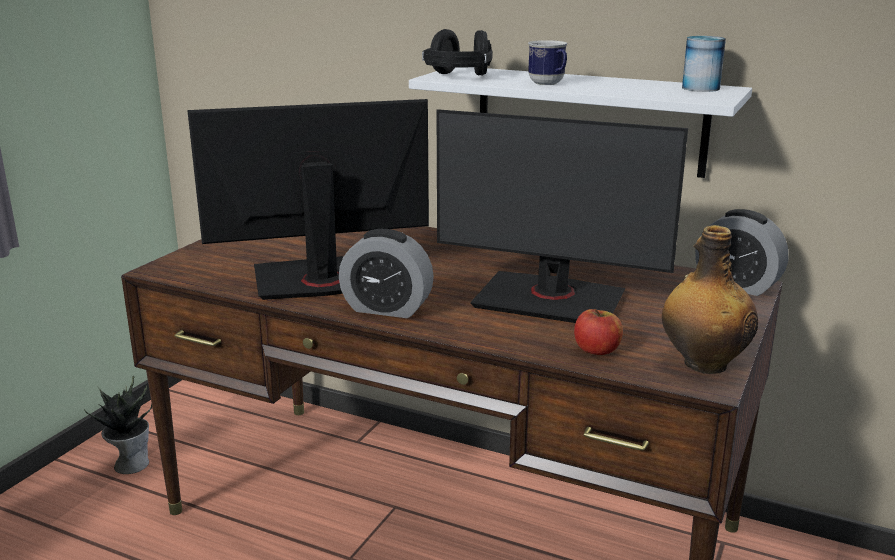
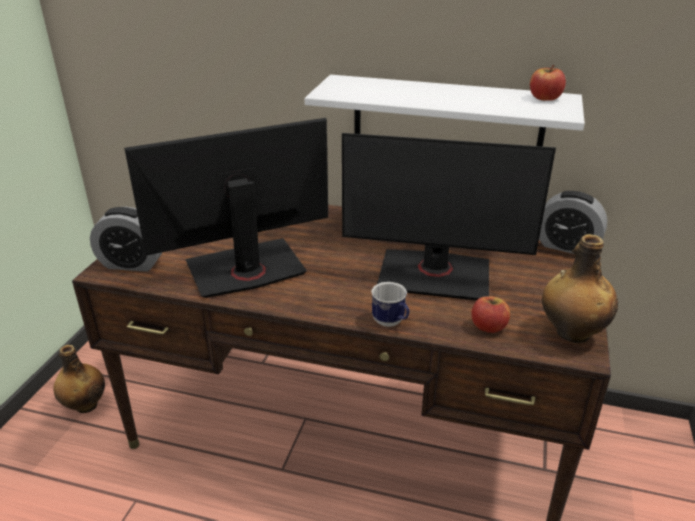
camera: 10 degrees left, 10 degrees up
potted plant [84,376,152,474] -> bottle [53,345,105,413]
alarm clock [339,229,434,318] -> alarm clock moved to [90,207,163,272]
black headphones [422,29,493,76] -> none
mug [528,40,567,85] -> mug moved to [371,282,409,327]
can [682,36,726,92] -> apple [530,65,566,101]

